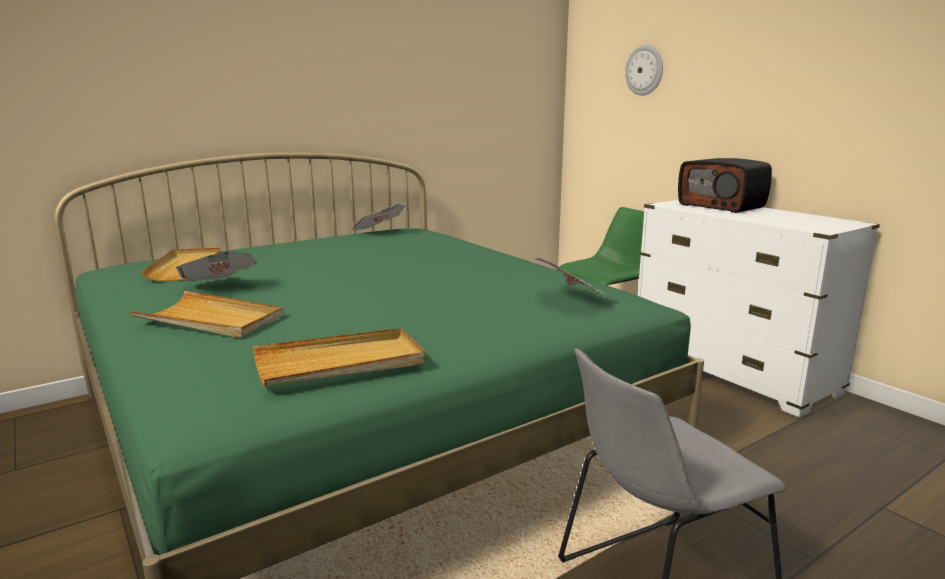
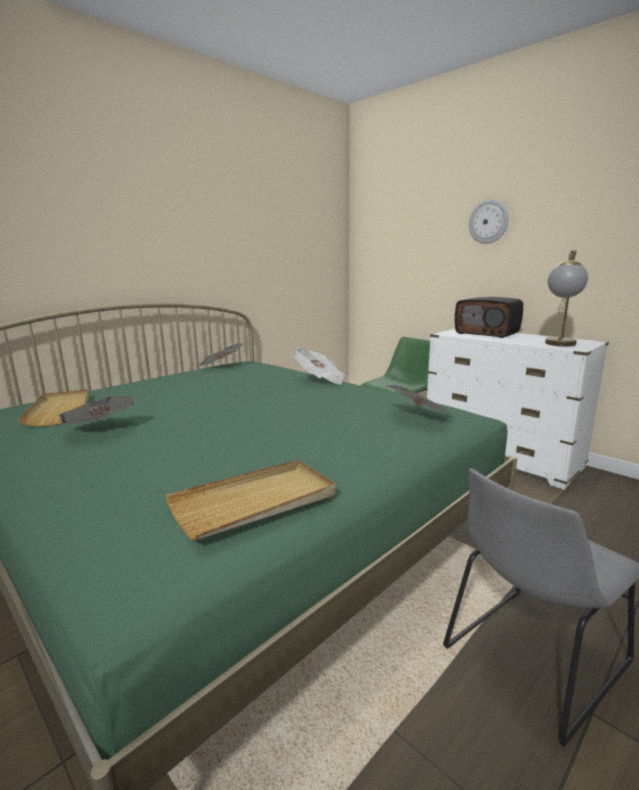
camera: 10 degrees left, 0 degrees up
beige tray [129,291,283,338] -> none
wall clock [625,45,663,96] -> wall clock moved to [469,200,509,244]
none -> newspaper [295,348,345,385]
none -> table lamp [545,250,588,346]

